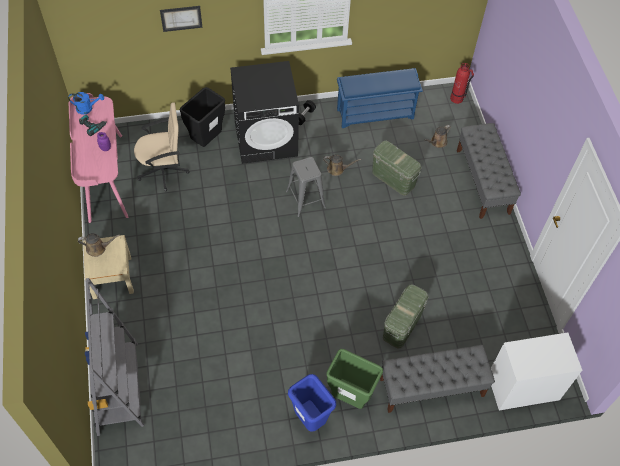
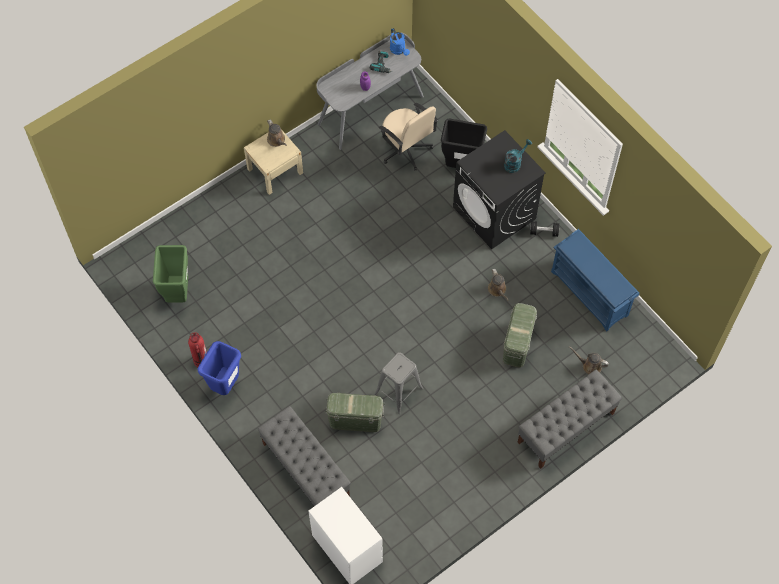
camera: 65 degrees right, 5 degrees up
pink desk [69,93,128,223] -> grey desk [316,32,424,150]
grey bookcase [85,278,144,436] -> none
picture [160,6,203,32] -> none
grey stool [286,157,326,217] -> grey stool moved to [374,352,423,414]
green trash can [327,349,383,409] -> green trash can moved to [153,245,188,303]
fire extinguisher [450,63,474,104] -> fire extinguisher moved to [188,332,207,367]
none -> turquoise watering can [504,139,532,173]

